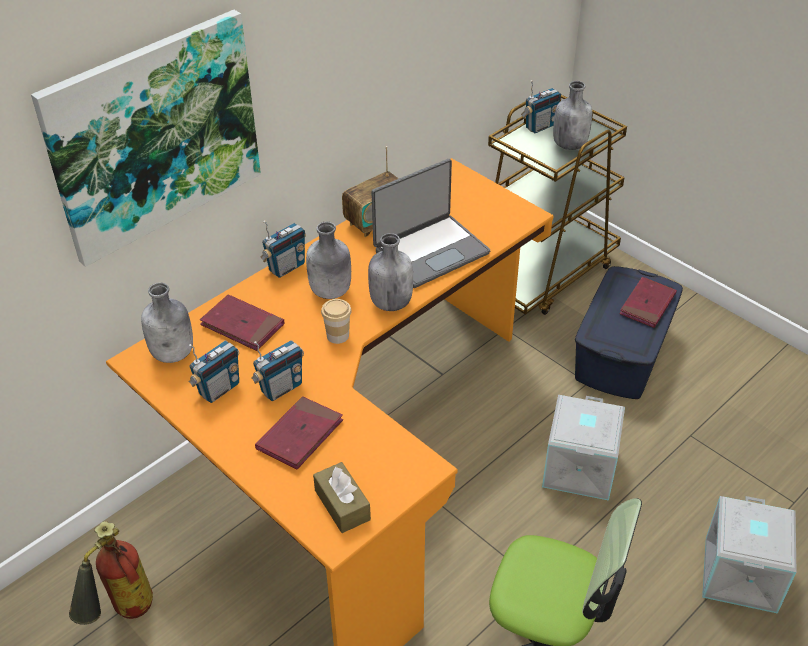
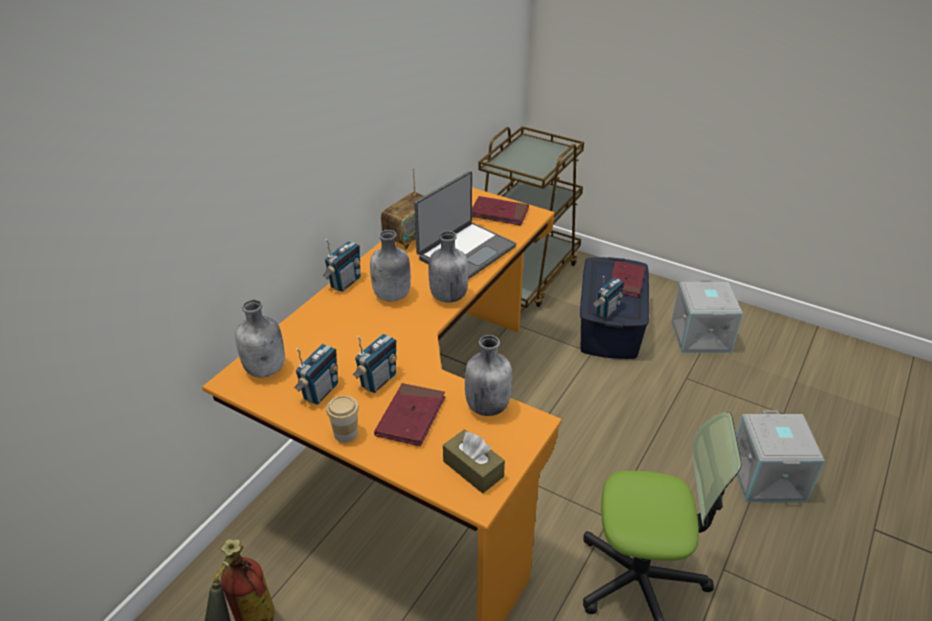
camera: 15 degrees left, 5 degrees down
picture [31,10,261,267] -> none
red book [200,294,284,351] -> red book moved to [472,196,529,226]
cup [321,299,352,344] -> cup moved to [326,396,359,443]
radio [521,80,561,133] -> radio moved to [593,276,624,319]
grey storage box [542,395,625,501] -> grey storage box moved to [671,280,743,353]
grey bottle [553,81,592,150] -> grey bottle moved to [465,335,512,416]

